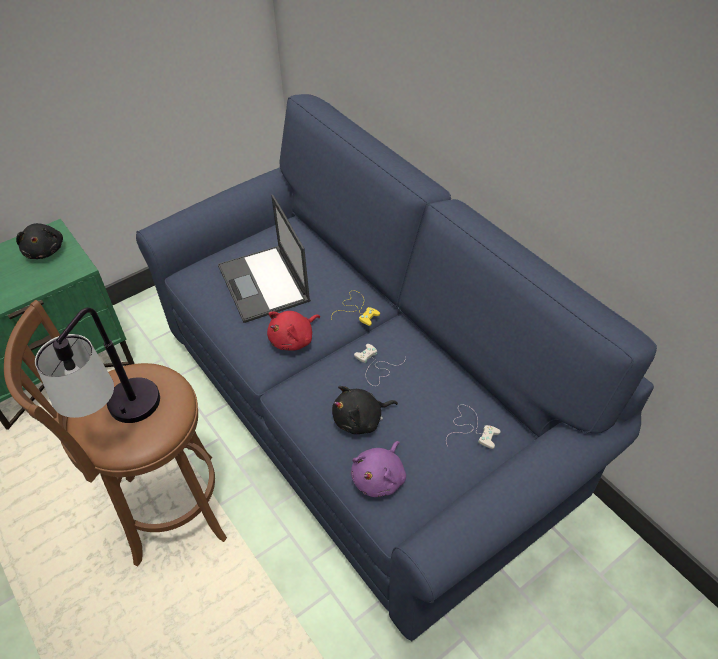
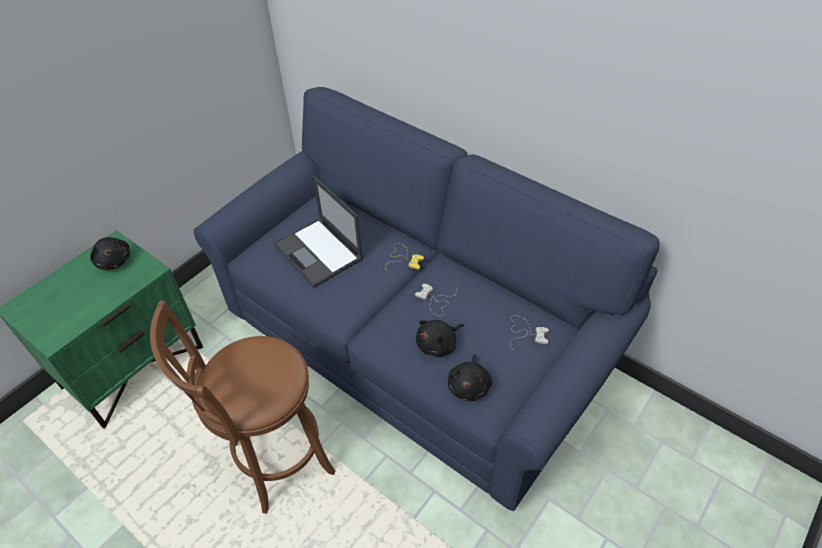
camera: 15 degrees left, 0 degrees up
table lamp [35,307,160,423] -> none
red plush toy [267,311,320,351] -> none
purple plush toy [351,441,406,497] -> black plush toy [448,354,492,401]

